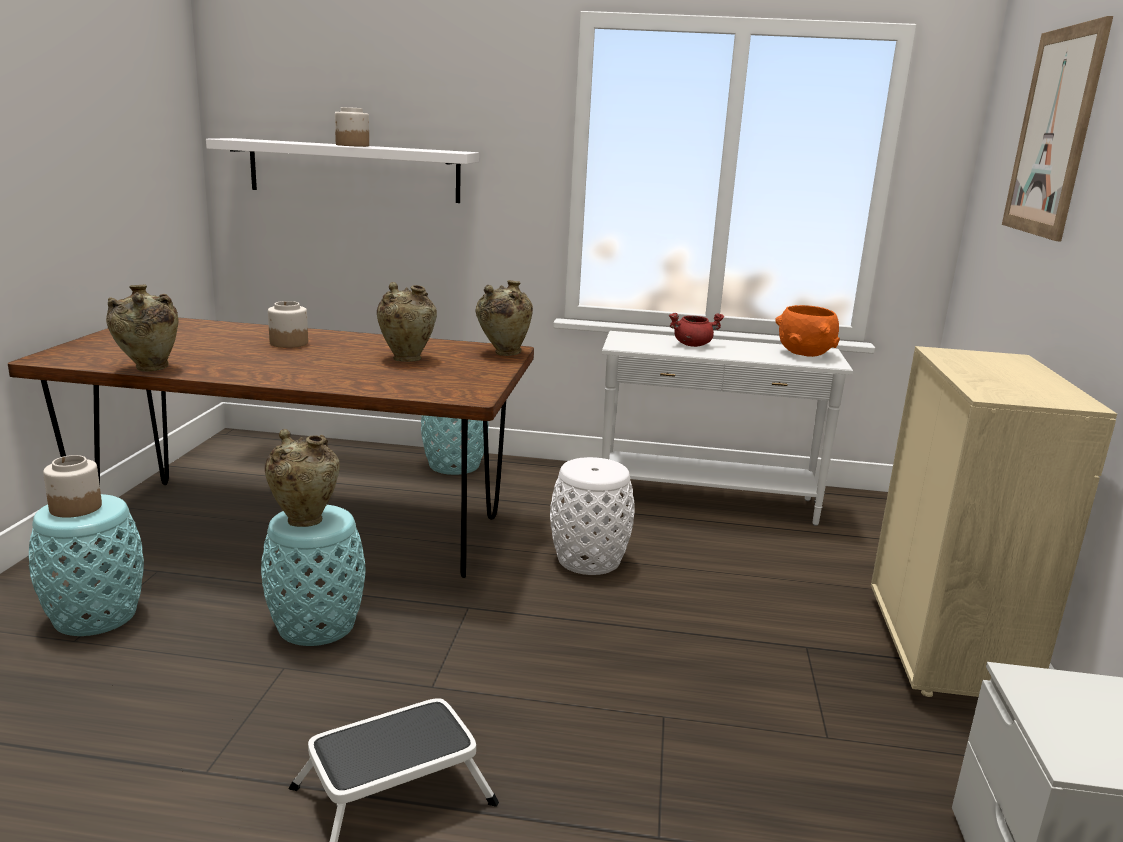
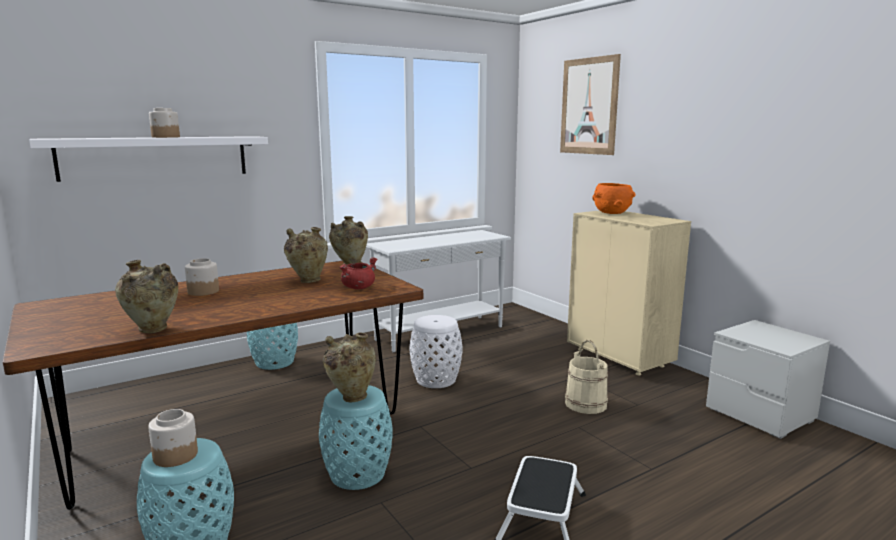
camera: 40 degrees left, 5 degrees down
red cooking pot [669,313,724,347] -> red cooking pot moved to [339,257,378,289]
orange bowl [775,305,840,357] -> orange bowl moved to [592,183,636,214]
none -> beige bucket [565,340,608,414]

